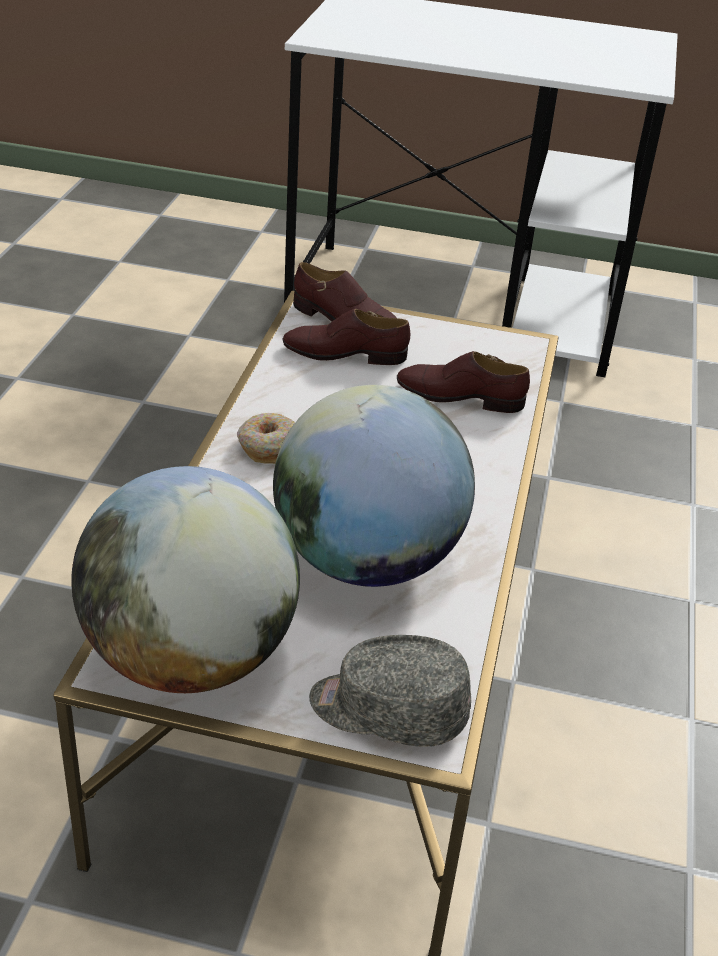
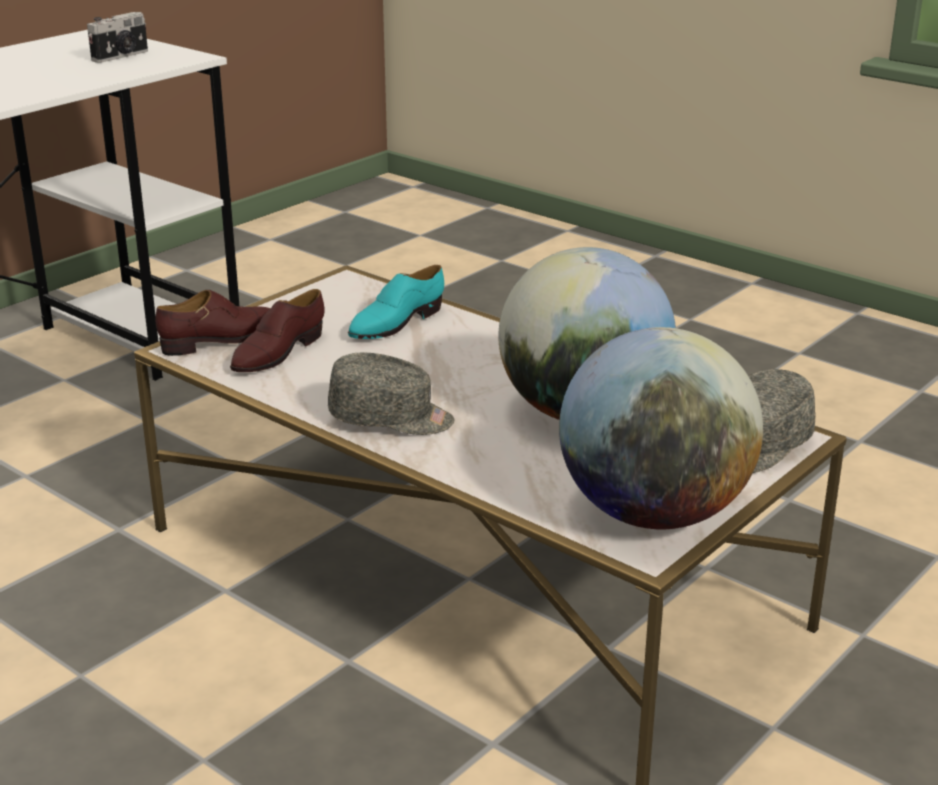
camera: 60 degrees left, 10 degrees down
donut [237,413,295,464] -> grey cap [328,352,454,435]
brown shoe [397,351,530,413] -> turquoise shoe [348,265,444,339]
none -> camera [87,12,148,63]

